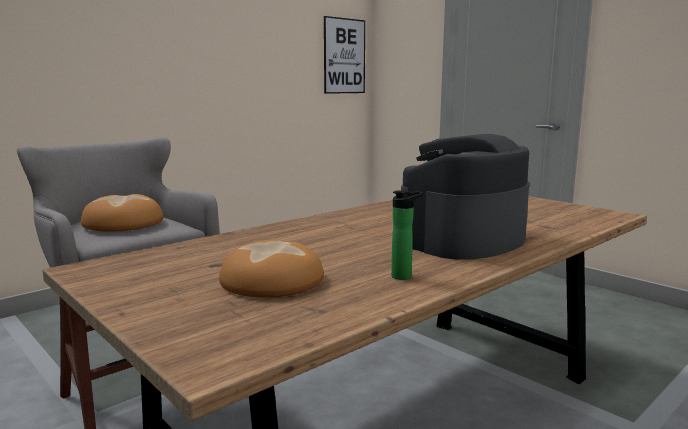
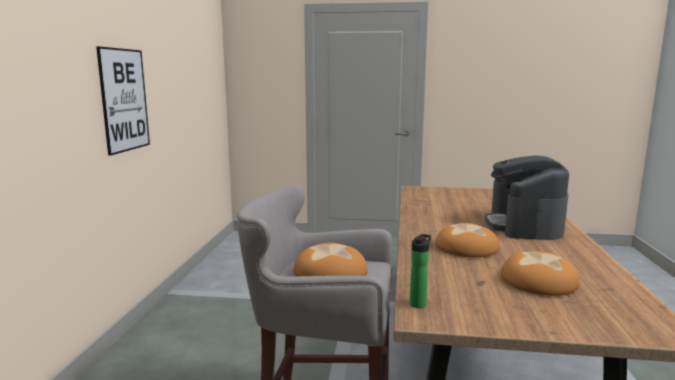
camera: 40 degrees left, 0 degrees up
picture [324,16,365,94] -> picture moved to [96,46,150,156]
bottle [391,190,423,280] -> bottle moved to [410,234,431,308]
none -> bread [435,223,500,257]

